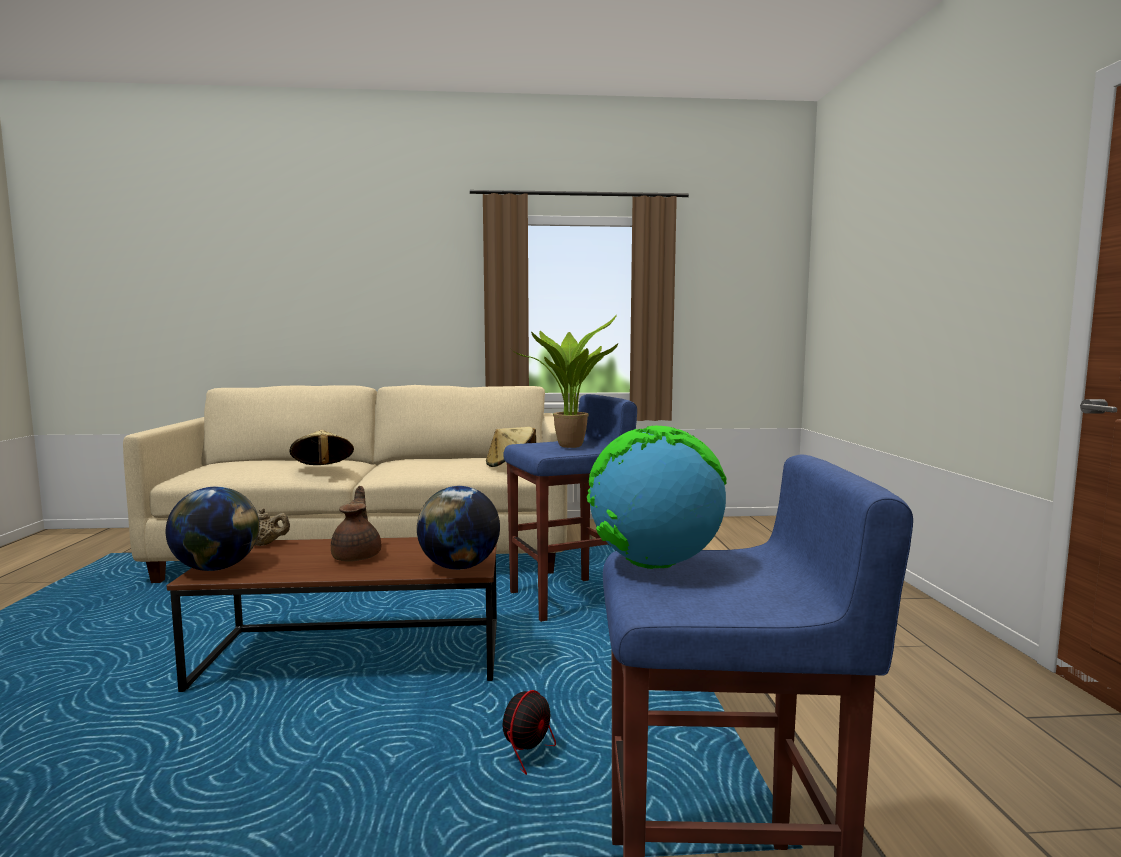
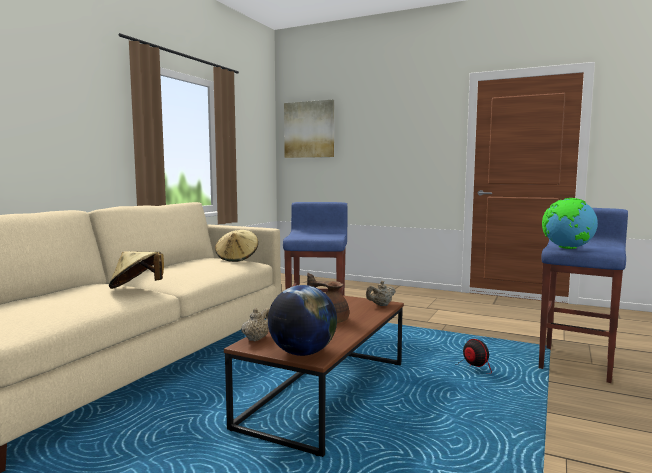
camera: 60 degrees left, 0 degrees up
globe [417,486,500,570] -> beige teapot [366,281,396,306]
potted plant [512,314,618,448] -> none
none -> picture [284,100,334,158]

